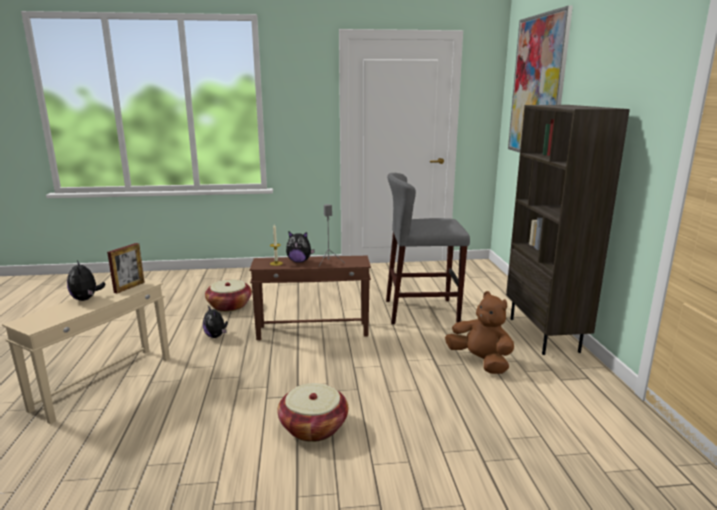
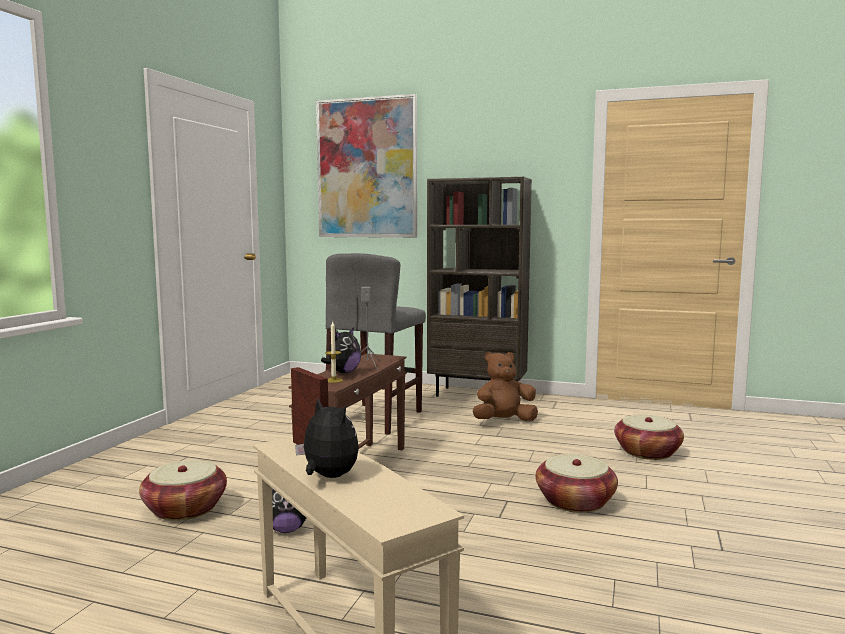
camera: 65 degrees left, 10 degrees down
plush toy [67,260,106,301] -> plush toy turned 135 degrees counterclockwise [295,397,359,478]
none -> basket [614,414,684,460]

